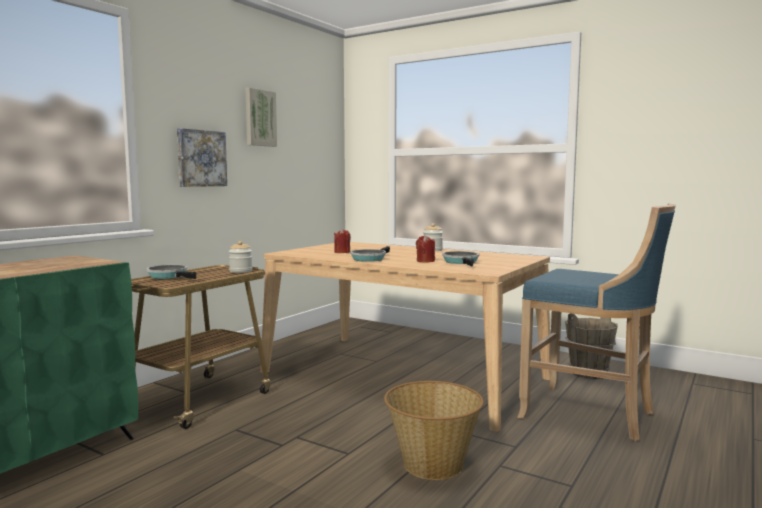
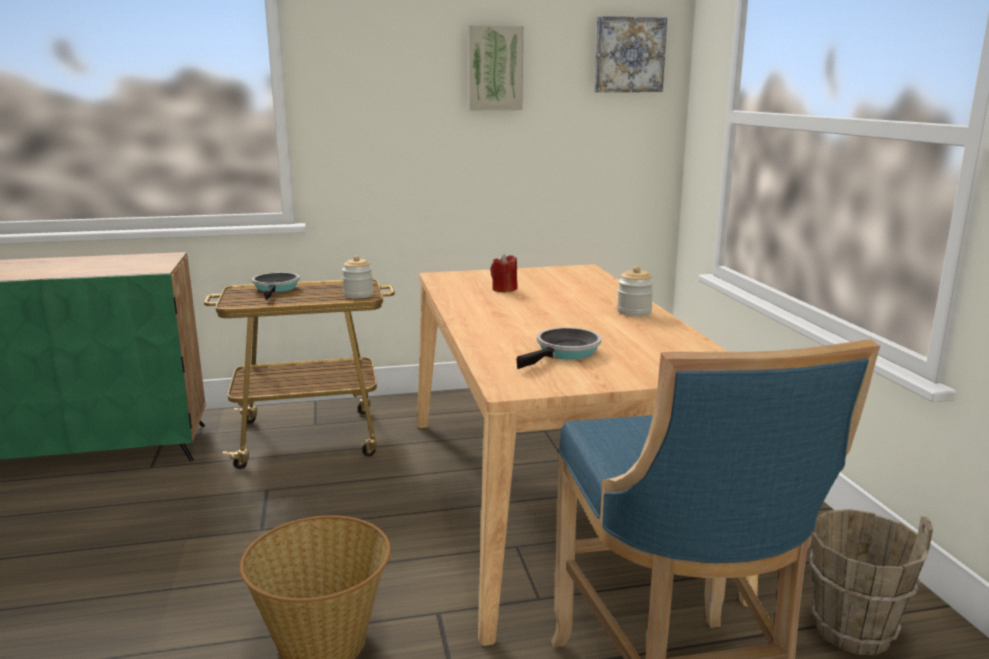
camera: 45 degrees right, 10 degrees up
picture [177,128,227,187] -> picture moved to [595,16,667,92]
frying pan [350,246,390,262] -> none
red candle [416,235,435,263] -> none

